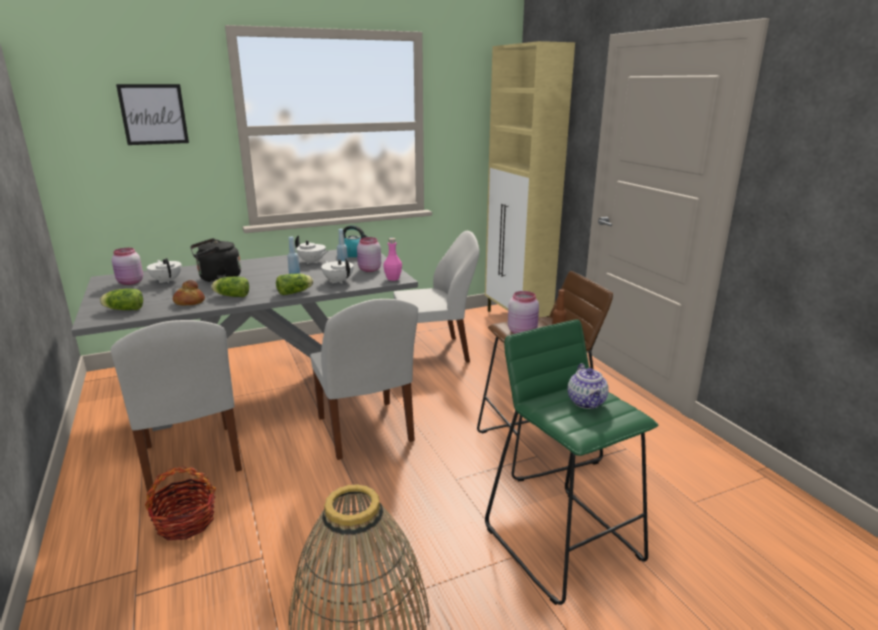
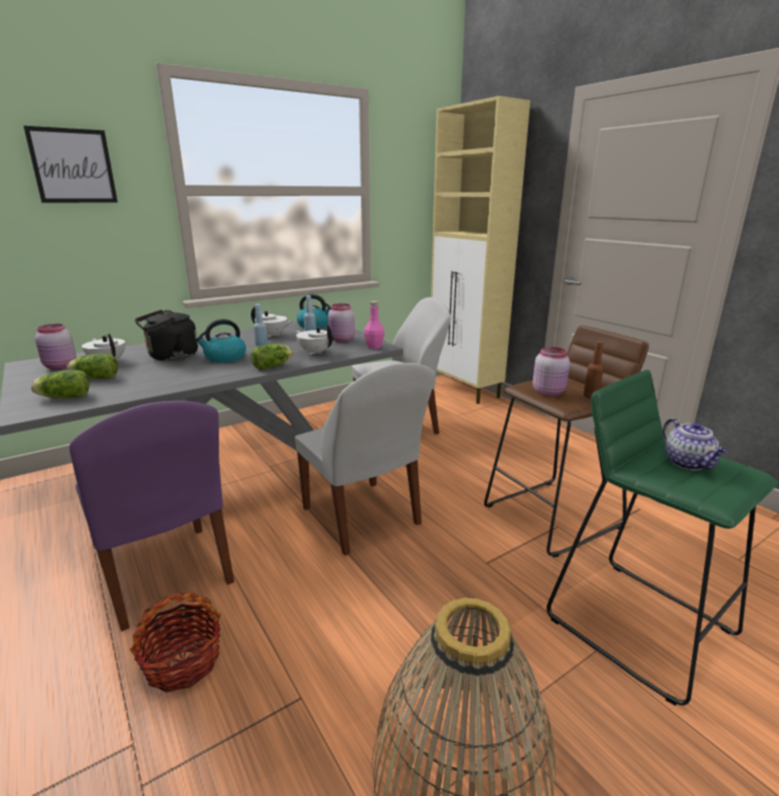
camera: 10 degrees left, 0 degrees up
white chair [111,320,242,492] -> purple chair [69,401,234,631]
bread [173,280,205,306] -> none
lettuce [211,276,249,297] -> lettuce moved to [67,353,118,379]
none -> kettle [195,319,246,363]

